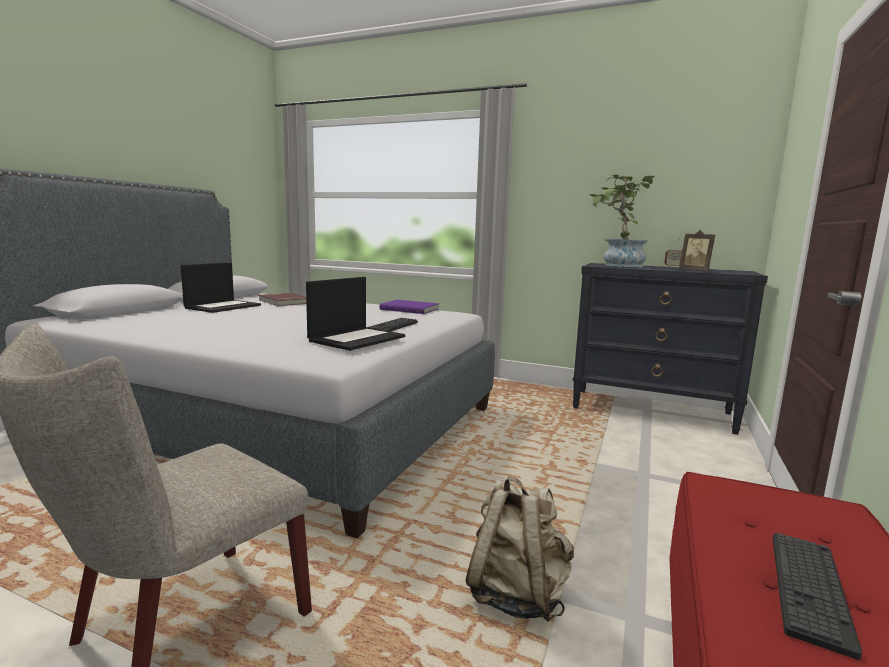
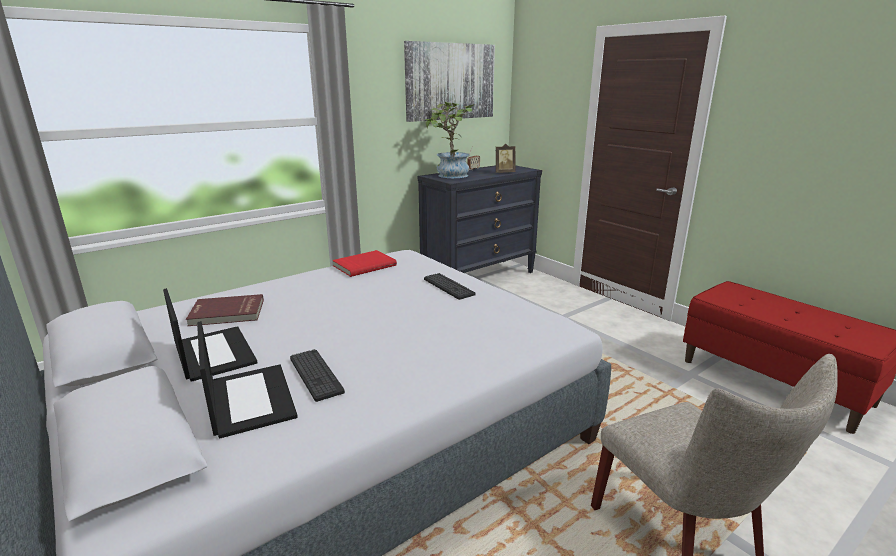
camera: 60 degrees left, 10 degrees up
laptop [306,277,405,351] -> laptop moved to [197,321,298,439]
purple book [380,300,439,314] -> red book [332,250,397,277]
beige backpack [466,475,574,621] -> none
keyboard [773,533,862,660] -> keyboard moved to [290,349,345,402]
none -> picture [404,41,495,122]

